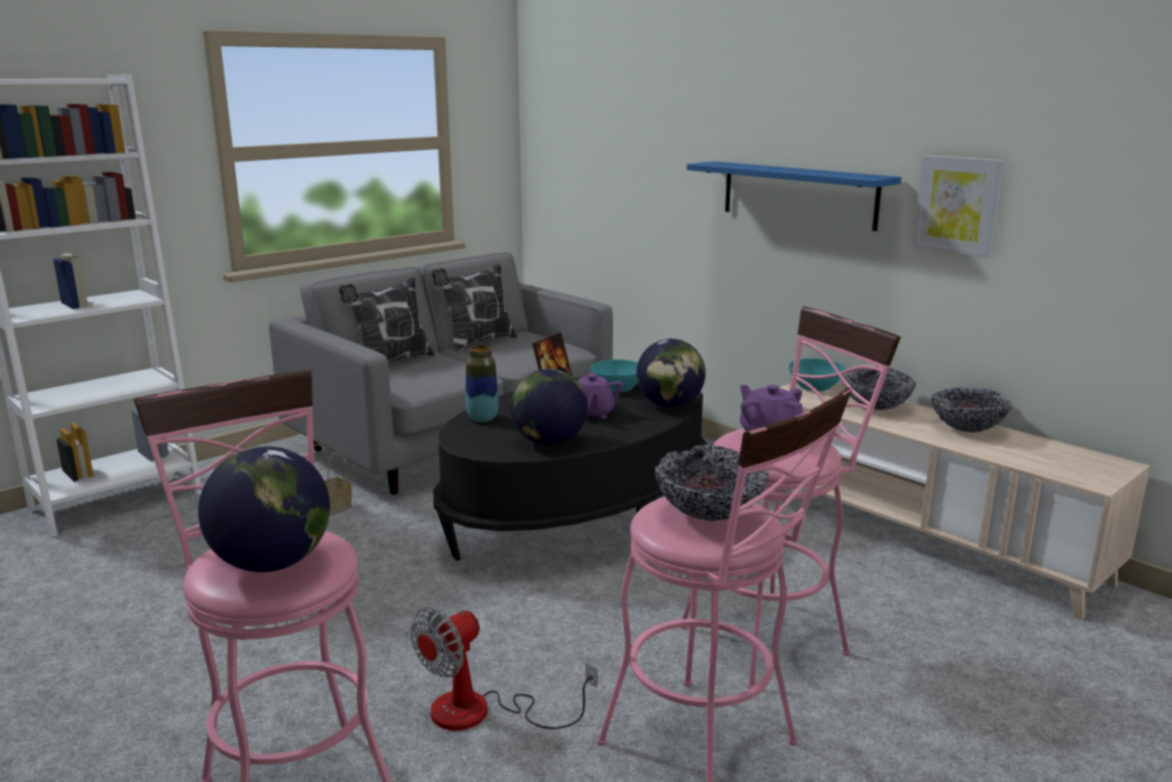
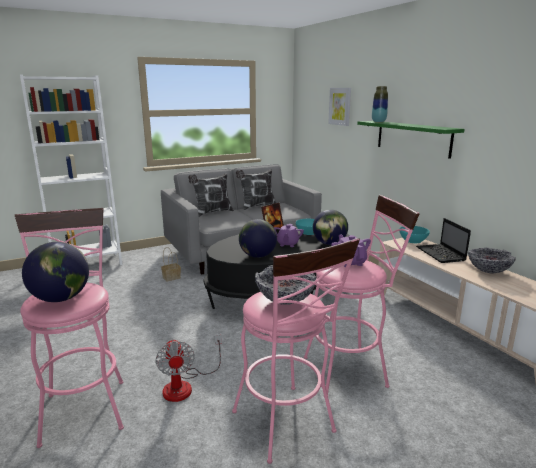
camera: 15 degrees right, 0 degrees up
fan [410,607,597,731] -> fan turned 75 degrees counterclockwise [155,335,222,402]
vase [466,345,499,422] -> vase moved to [372,86,388,122]
blue shelf [687,161,901,231] -> green shelf [357,121,465,159]
bowl [843,366,916,410] -> laptop [416,218,471,263]
picture [913,155,1005,258] -> picture moved to [328,88,351,126]

